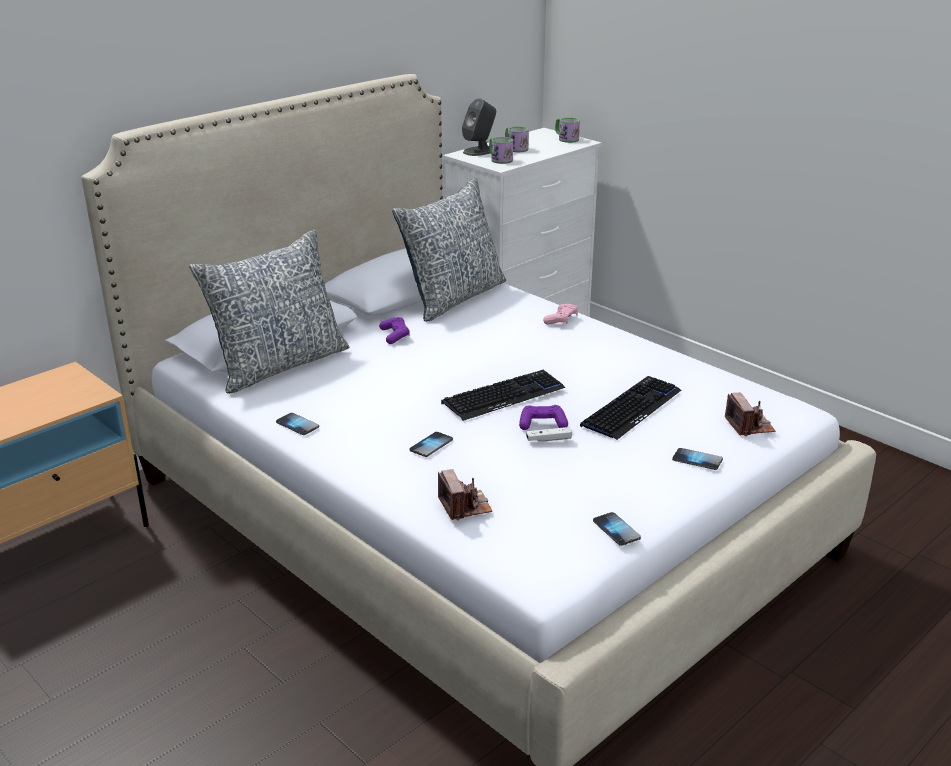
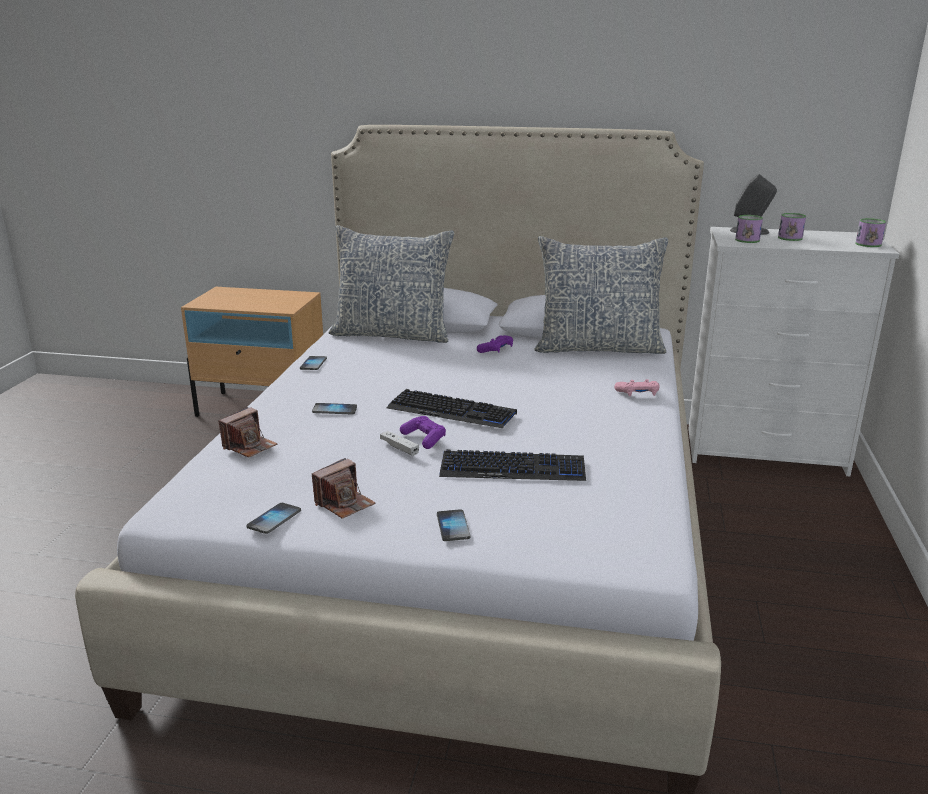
camera: 55 degrees right, 5 degrees down
camera [725,393,775,436] -> camera moved to [312,458,375,519]

